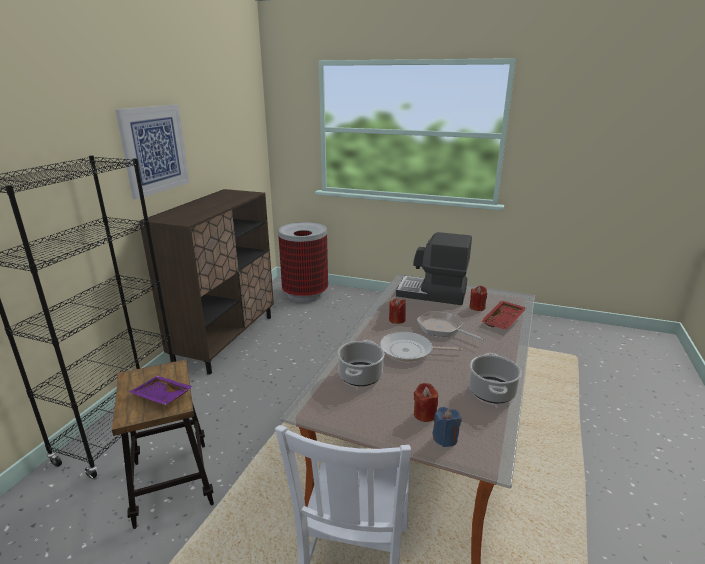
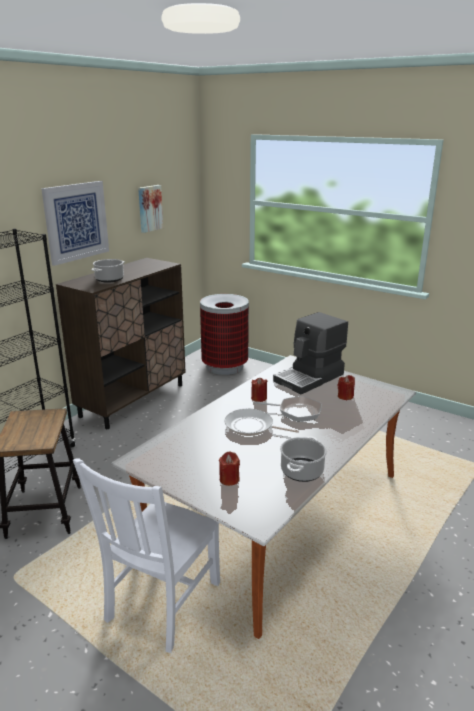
camera: 15 degrees right, 0 degrees up
purple tray [129,376,193,405] -> none
cooking pot [337,340,385,386] -> cooking pot moved to [91,259,125,283]
coffee machine [396,232,472,305] -> coffee machine turned 75 degrees counterclockwise [273,312,348,394]
frying pan [417,311,484,341] -> frying pan turned 135 degrees clockwise [255,396,322,422]
blue candle [432,407,462,447] -> none
red tray [481,300,526,330] -> none
none -> picture [138,185,163,233]

